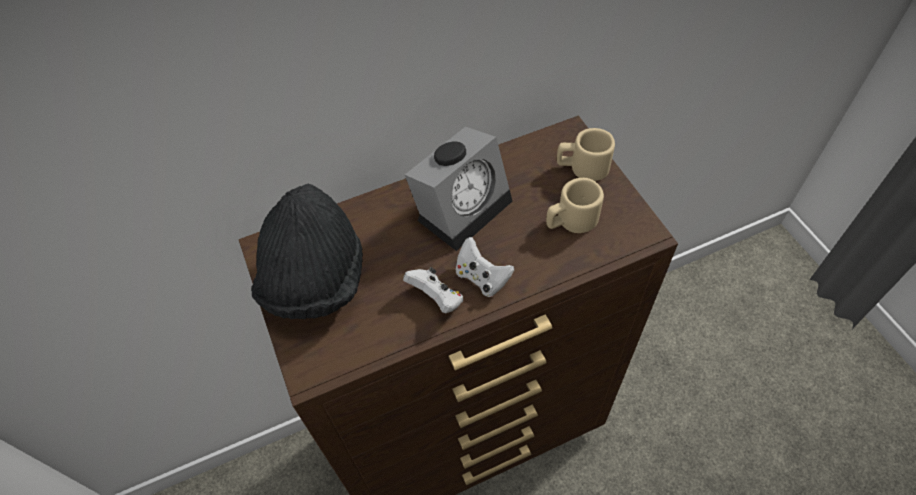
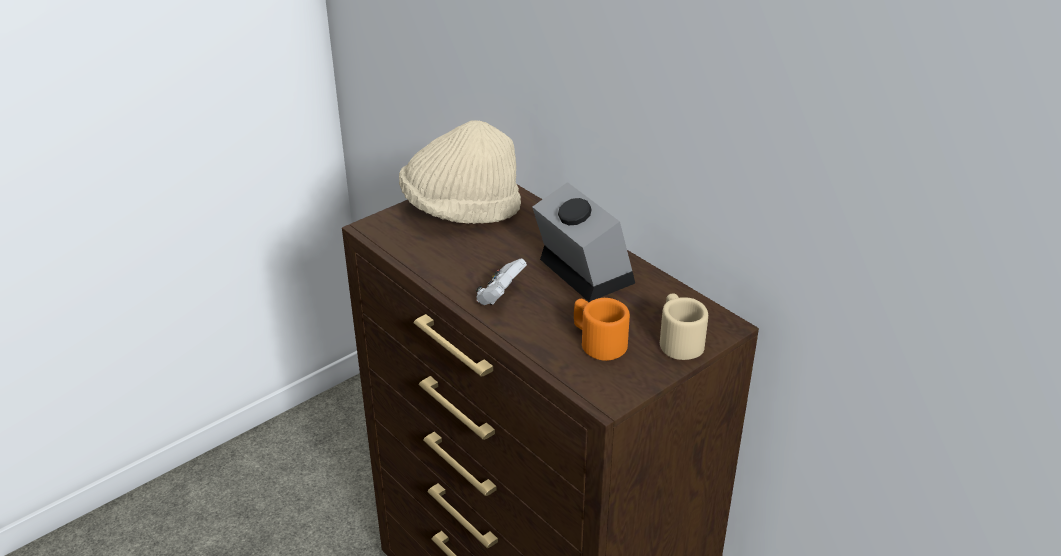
camera: 70 degrees right, 20 degrees down
black hat [251,184,363,319] -> beige hat [399,120,521,224]
white game controller [403,267,463,313] -> none
alarm clock [405,127,512,251] -> alarm clock turned 150 degrees counterclockwise [532,182,635,302]
beige mug [546,178,604,233] -> orange mug [574,298,630,361]

